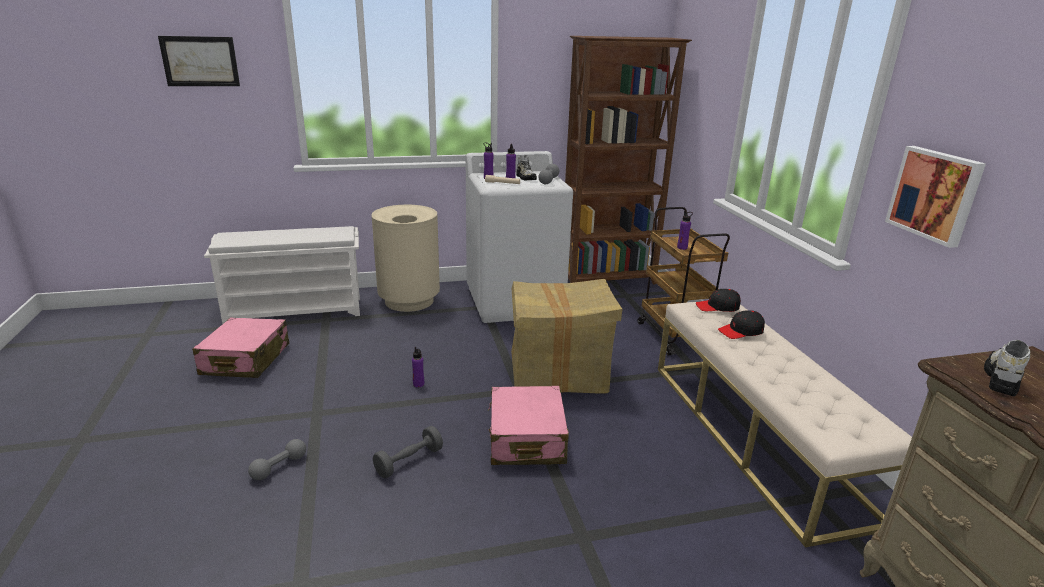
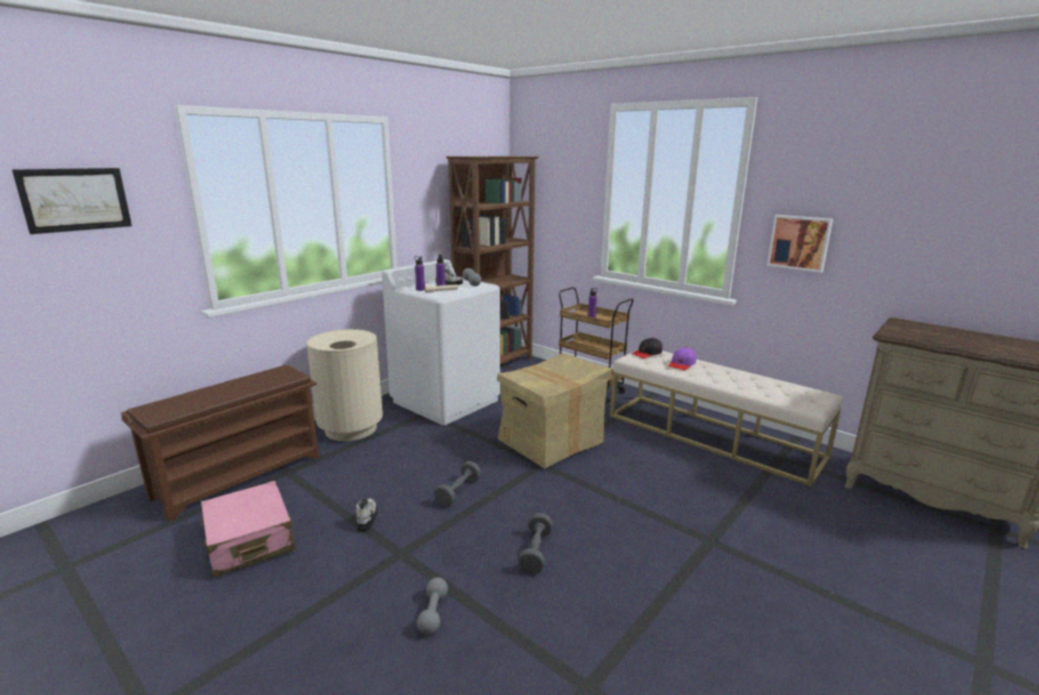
camera: 35 degrees left, 5 degrees down
white shoe rack [204,226,360,324] -> brown shoe rack [121,365,319,522]
purple bottle [412,347,424,387] -> grey dumbbell [434,461,481,507]
pink suitcase [488,386,569,465] -> none
black cap [718,310,765,339] -> purple cap [669,347,696,370]
shoe [984,340,1031,396] -> shoe moved to [356,498,377,532]

